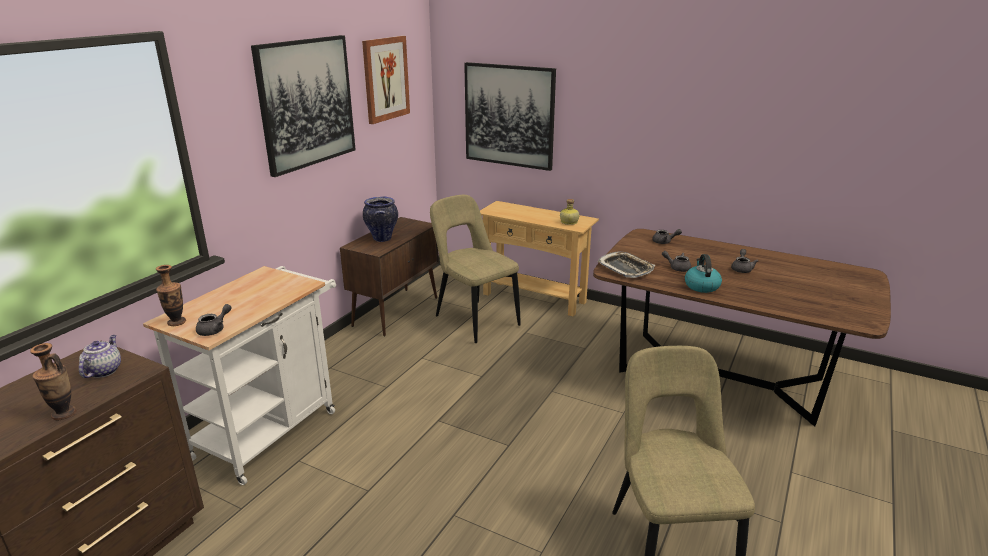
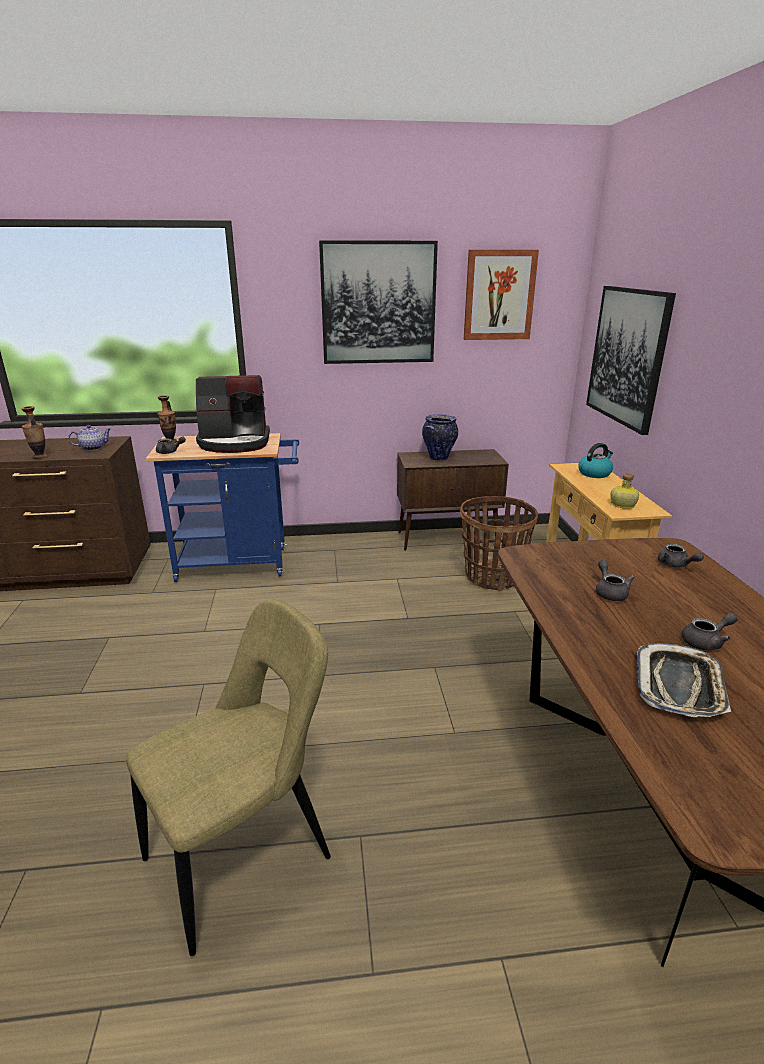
camera: 55 degrees right, 0 degrees up
white cart [143,266,336,485] -> blue cart [145,433,299,582]
beige chair [430,195,521,343] -> basket [460,496,538,591]
tray [598,251,655,278] -> tray moved to [637,643,731,717]
kettle [685,254,722,293] -> kettle moved to [578,443,613,478]
none -> coffee machine [196,375,270,453]

